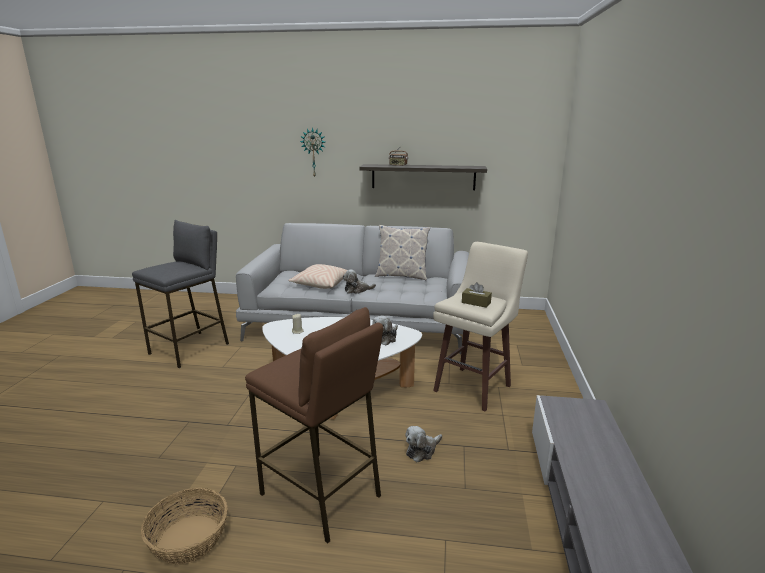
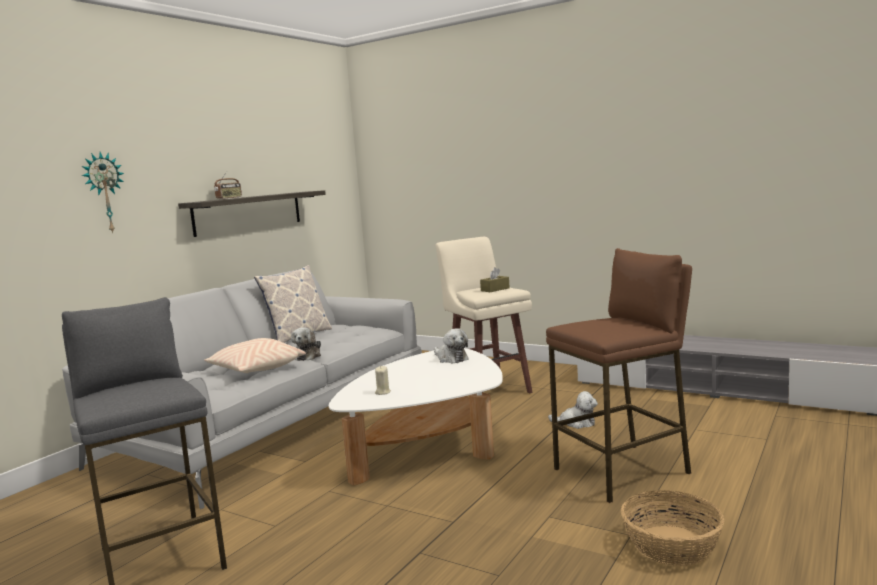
camera: 65 degrees left, 10 degrees down
plush toy [406,426,442,462] -> plush toy turned 60 degrees counterclockwise [548,391,598,429]

